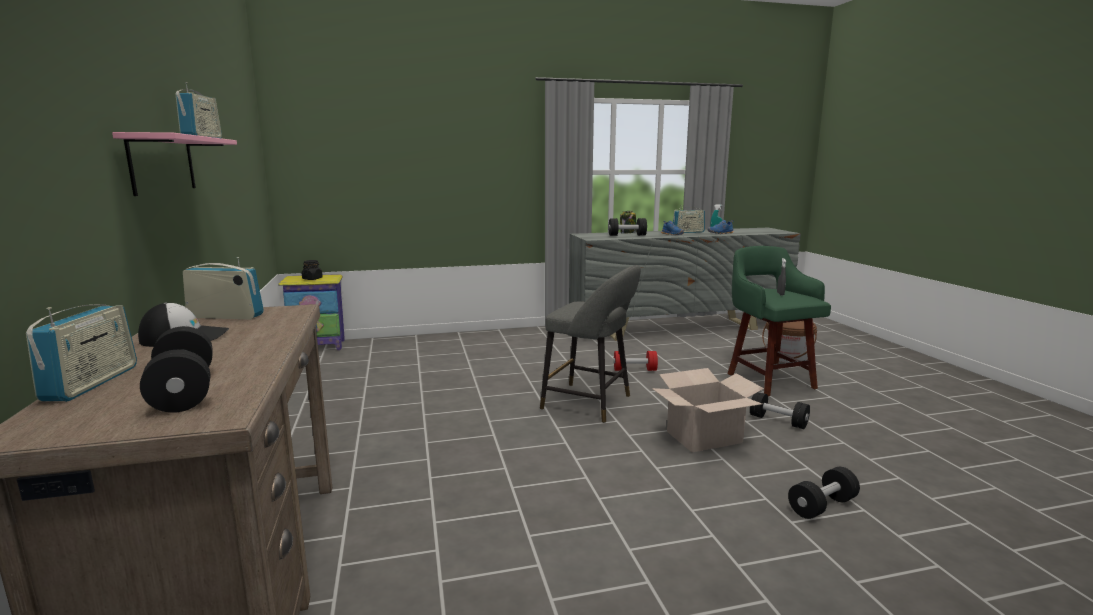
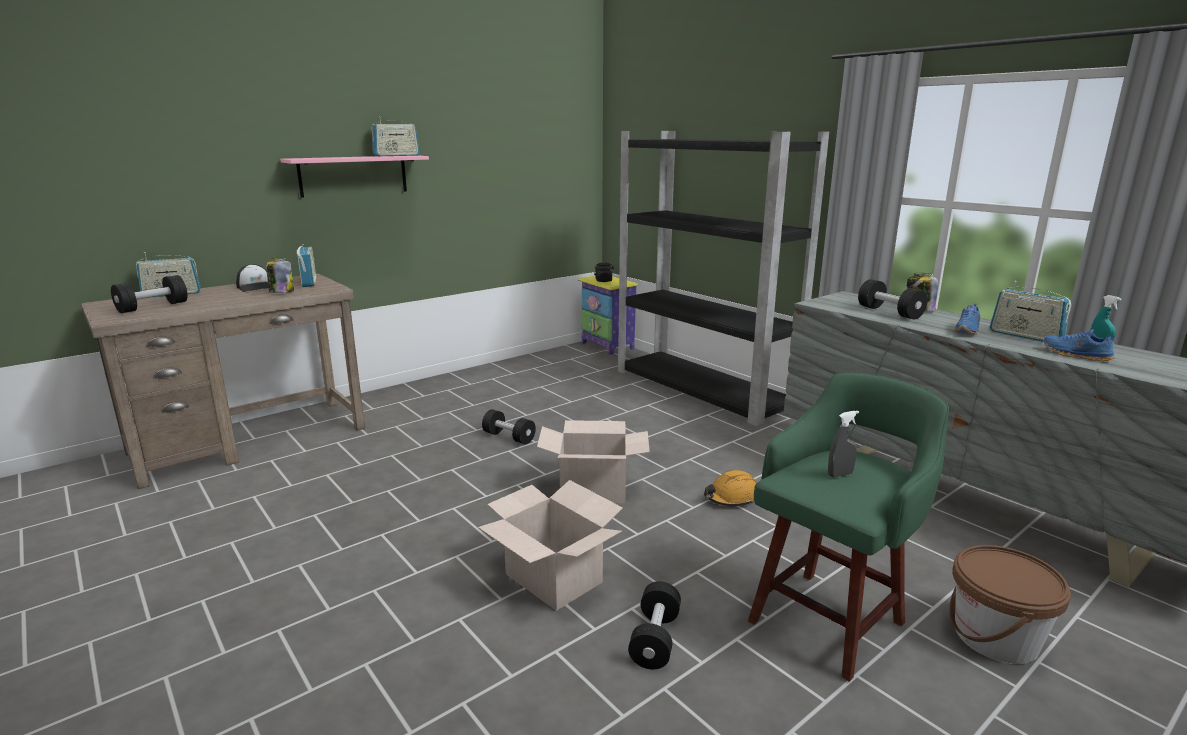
camera: 65 degrees right, 5 degrees up
grey stool [540,265,641,423] -> cardboard box [537,420,650,503]
red dumbbell [614,351,658,371] -> orange hard hat [704,470,756,506]
black dumbbell [788,467,860,519] -> black dumbbell moved to [482,409,536,444]
none -> jar [266,258,294,293]
none -> black bookcase [618,131,830,427]

